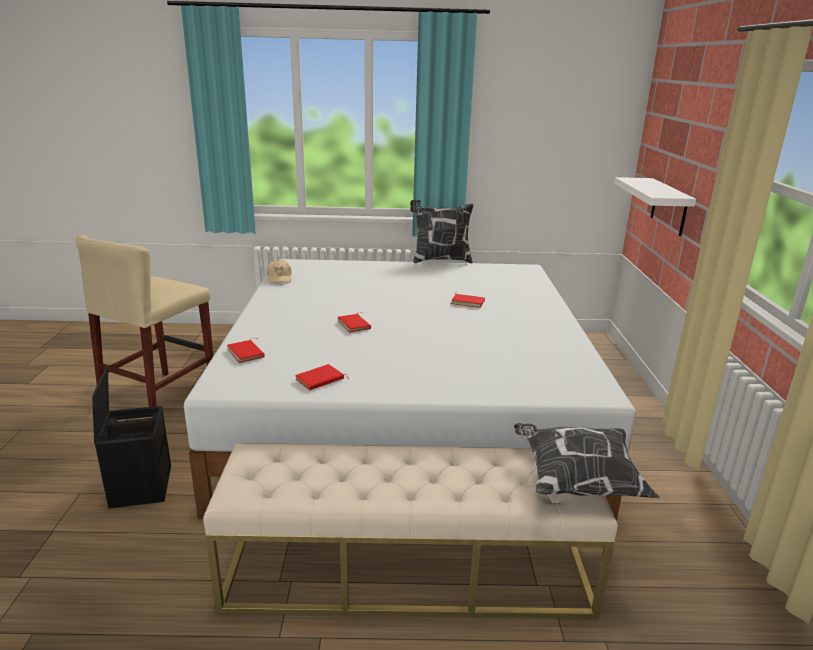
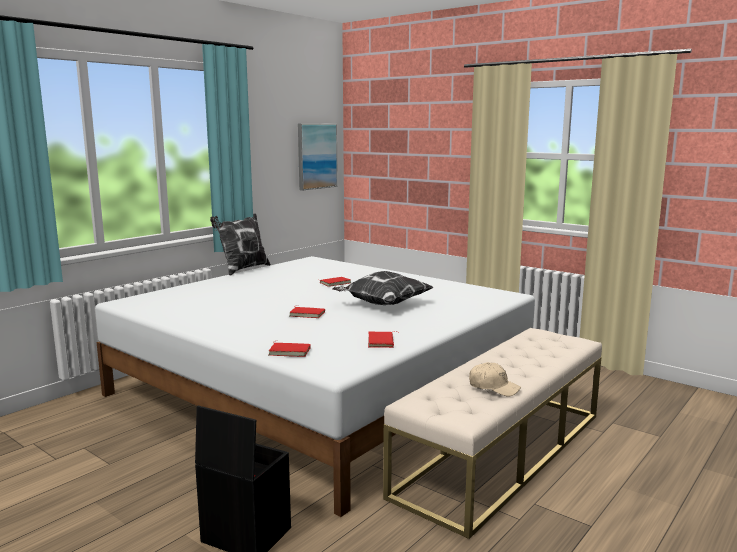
camera: 50 degrees left, 10 degrees down
beige stool [75,235,213,407] -> none
beige cap [267,259,292,284] -> beige cap moved to [469,362,521,396]
pillow [514,423,660,498] -> pillow moved to [332,271,433,305]
white shelf [614,177,696,236] -> none
none -> picture [298,123,338,191]

